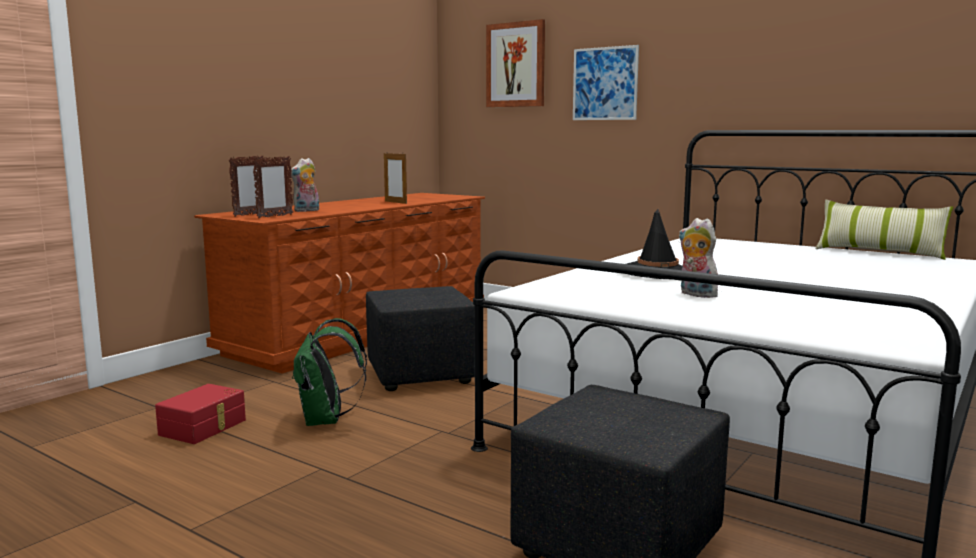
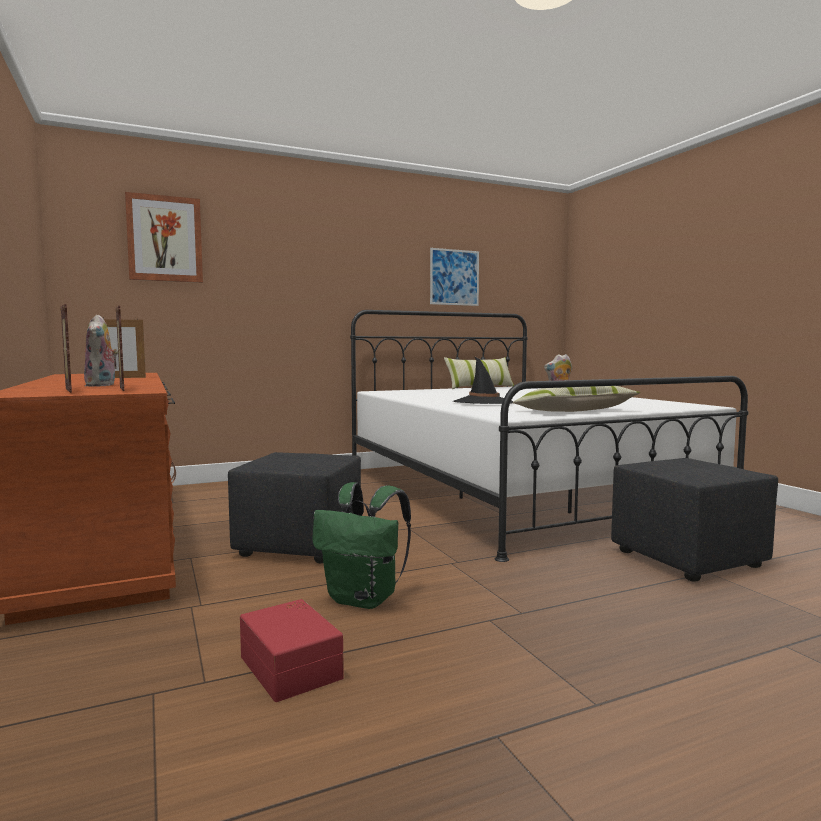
camera: 60 degrees left, 5 degrees down
picture [573,45,639,120] -> picture moved to [430,248,479,306]
none -> pillow [512,386,640,412]

